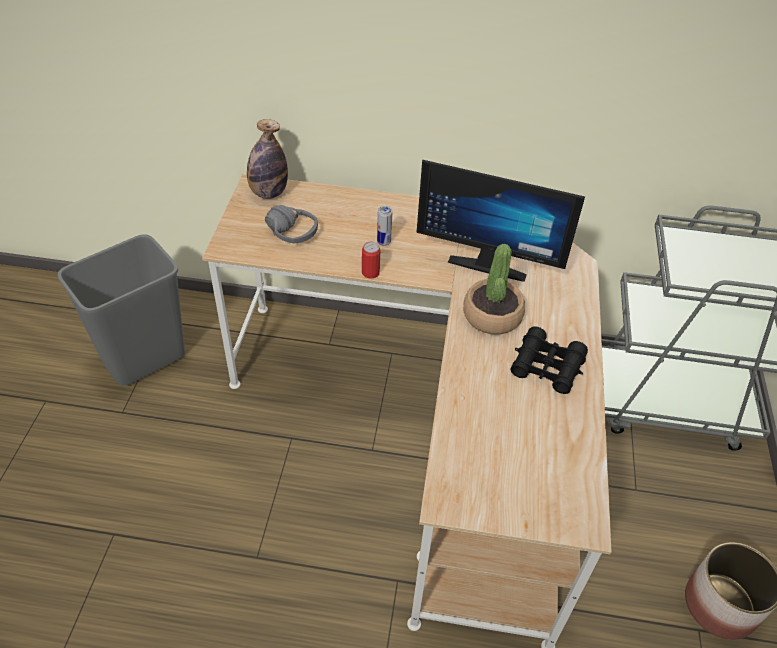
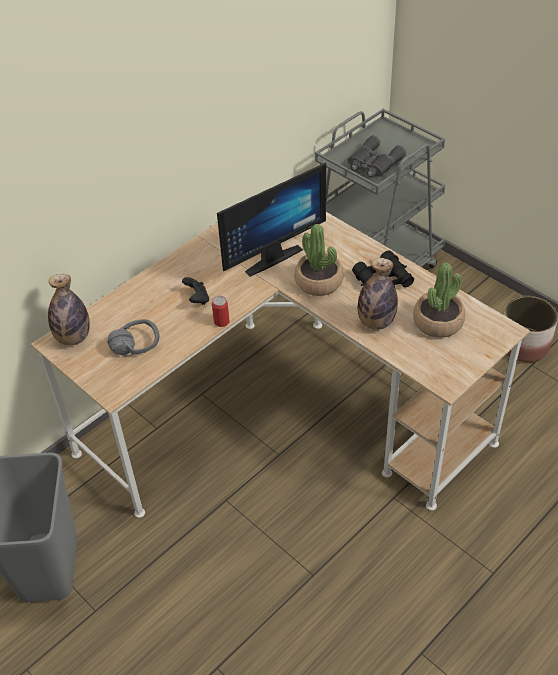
camera: 50 degrees left, 0 degrees up
can [377,206,392,246] -> black game controller [182,277,209,305]
none -> grey binoculars [348,135,406,178]
none -> bottle [358,258,398,330]
none -> potted plant [413,263,465,338]

